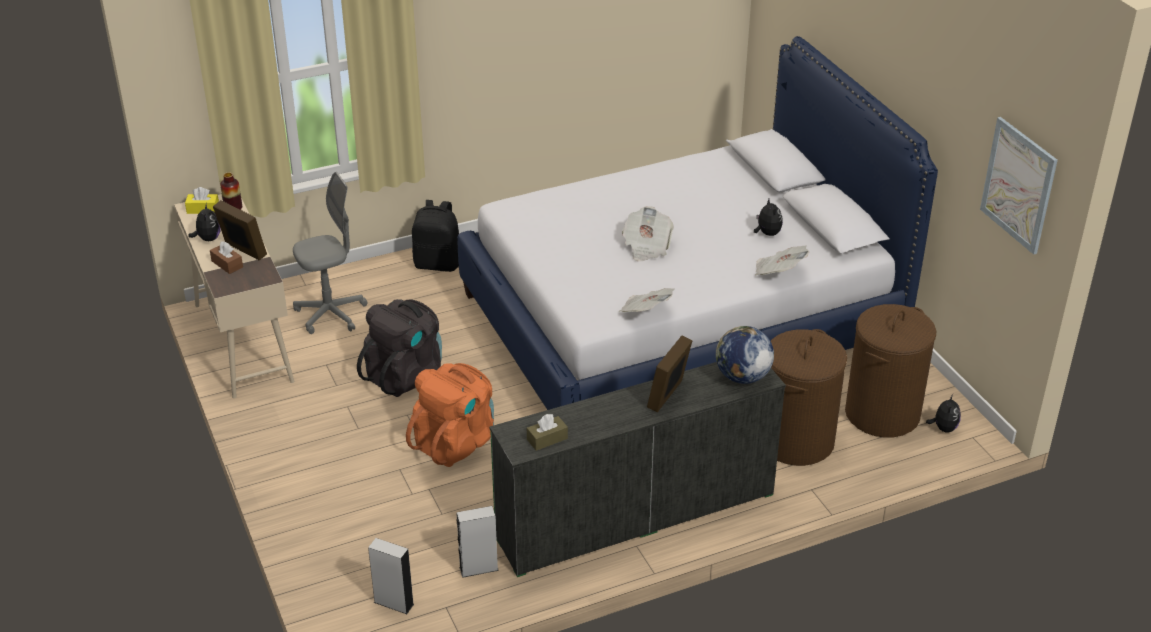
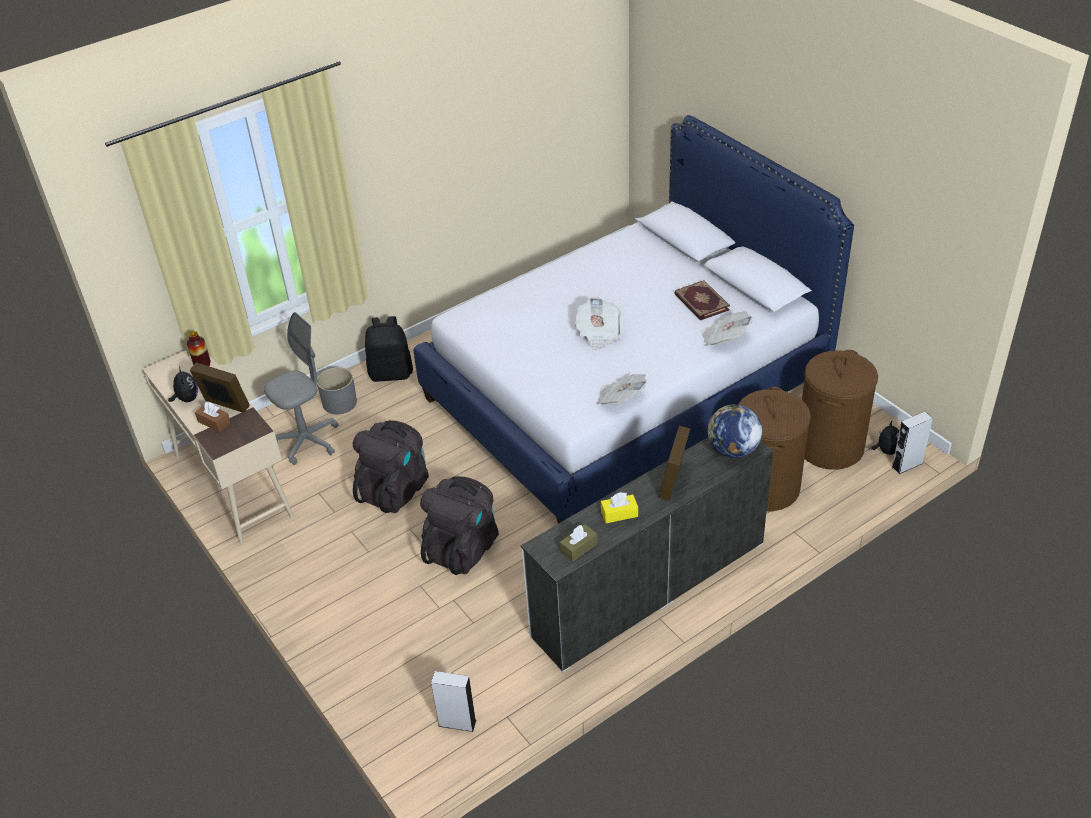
camera: 10 degrees left, 5 degrees up
yellow tissue box [185,187,219,214] -> yellow tissue box moved to [601,492,638,523]
orange backpack [406,363,494,467] -> black backpack [420,476,499,575]
grey speaker [456,506,499,578] -> grey speaker moved to [892,411,933,474]
green dresser [489,362,786,577] -> white dresser [521,438,774,672]
plush toy [754,198,783,236] -> book [675,280,730,320]
picture [980,117,1058,255] -> none
none -> grey planter [317,367,357,414]

